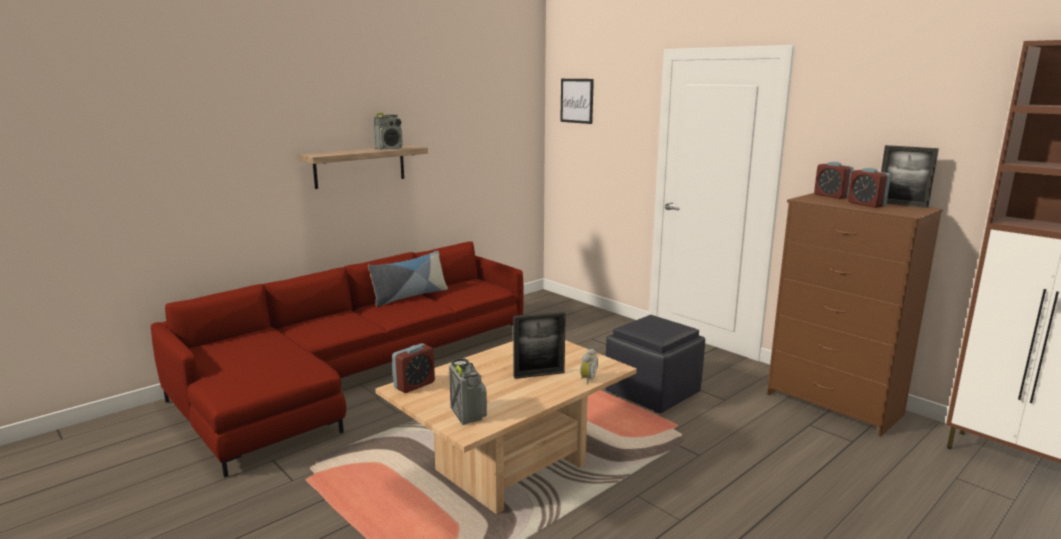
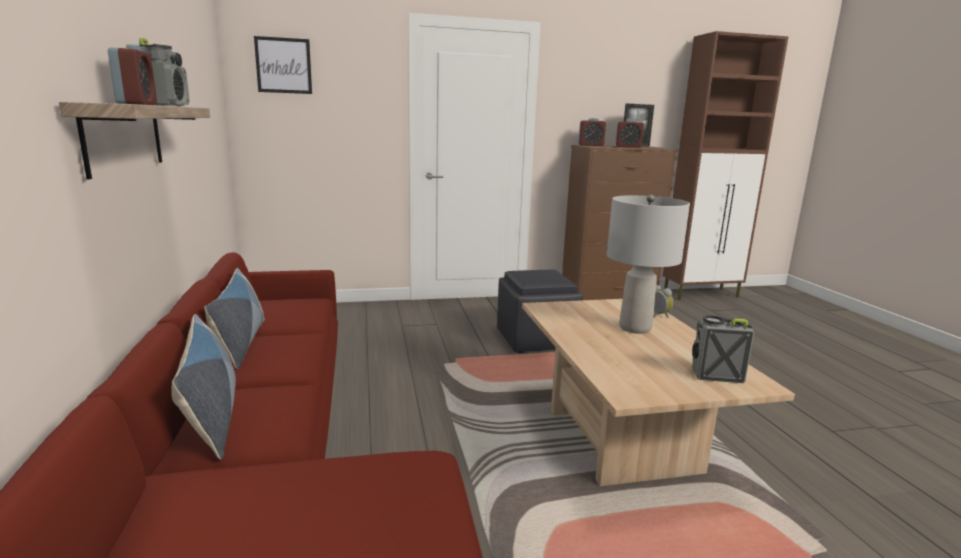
camera: 60 degrees left, 0 degrees up
alarm clock [392,343,435,393] -> alarm clock moved to [108,44,157,105]
picture frame [513,311,566,379] -> grey table lamp [607,194,690,334]
none -> pillow [171,314,236,459]

